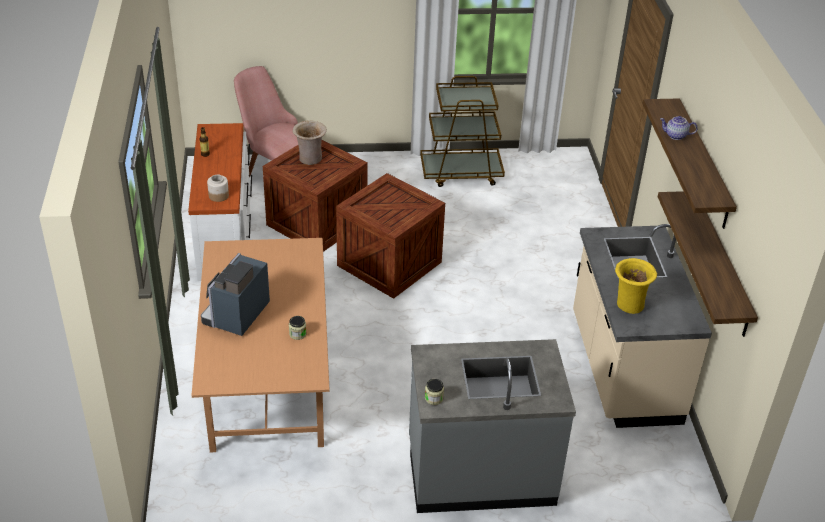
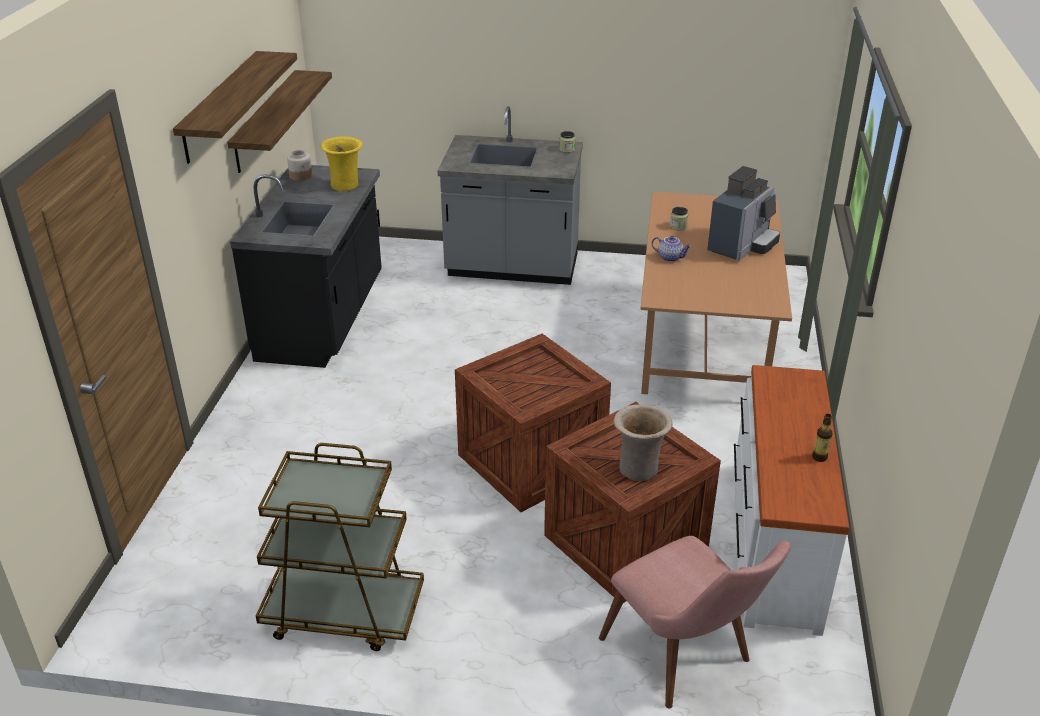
camera: 165 degrees left, 5 degrees down
jar [207,175,229,202] -> jar moved to [287,150,312,181]
beige counter [573,224,712,428] -> black counter [230,165,382,368]
teapot [660,116,698,140] -> teapot moved to [652,236,692,262]

